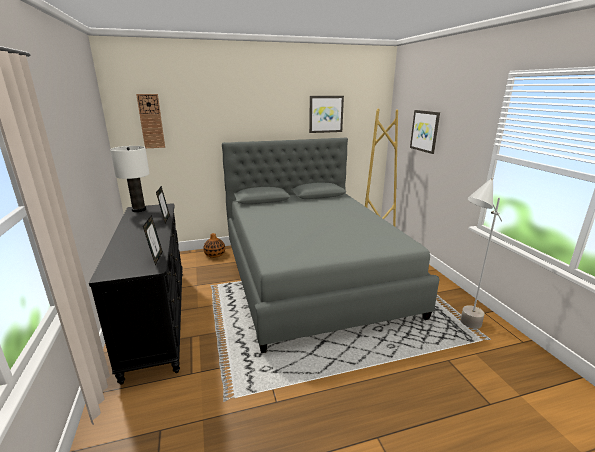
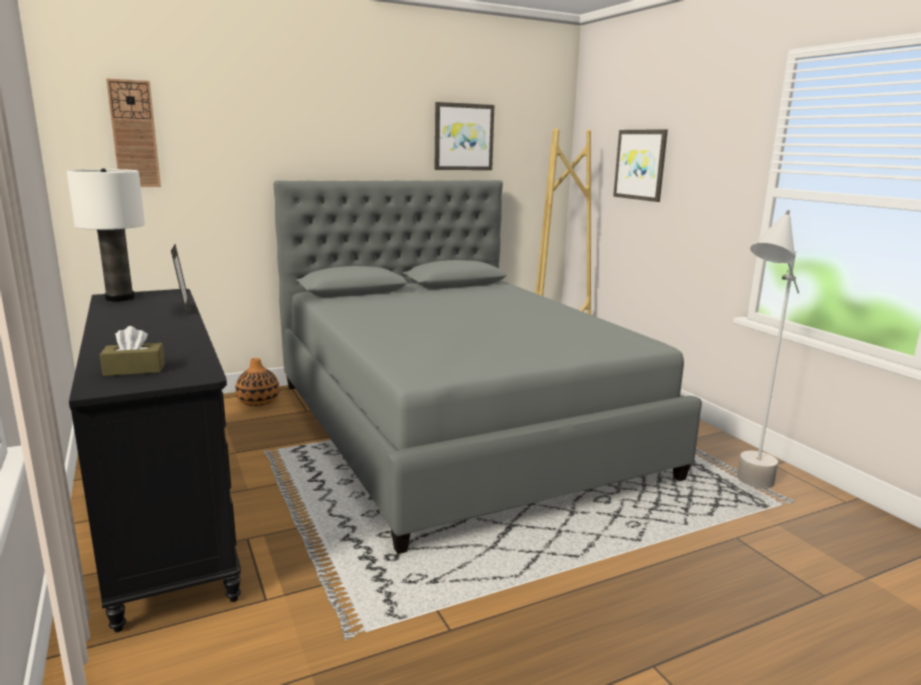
camera: 10 degrees left, 5 degrees down
picture frame [143,215,163,265] -> none
none -> brown tissue box [100,326,165,376]

